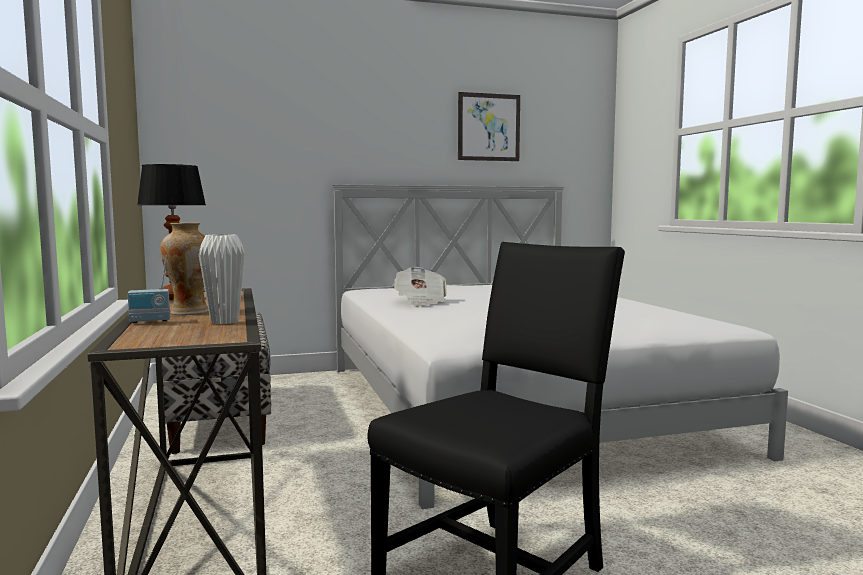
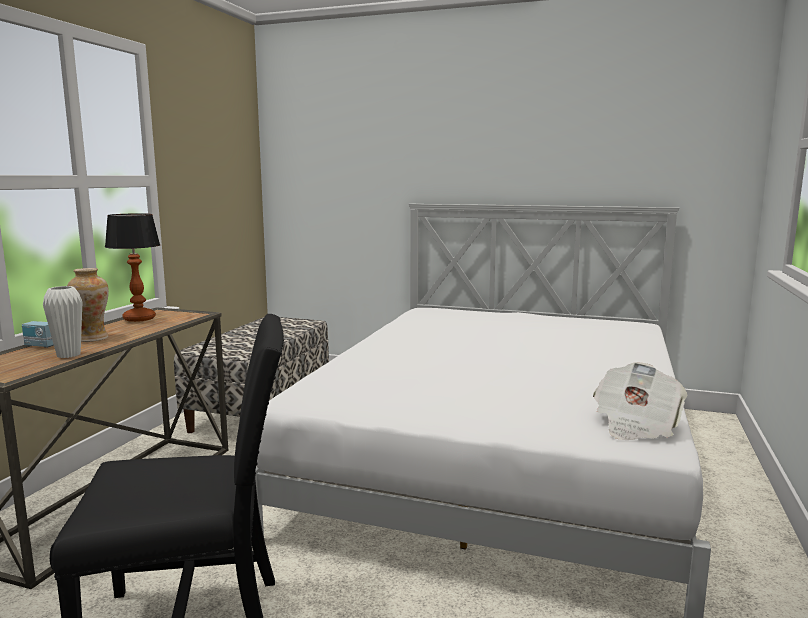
camera: 35 degrees right, 5 degrees up
newspaper [393,267,447,306] -> newspaper moved to [593,362,687,440]
picture [458,92,520,161] -> none

